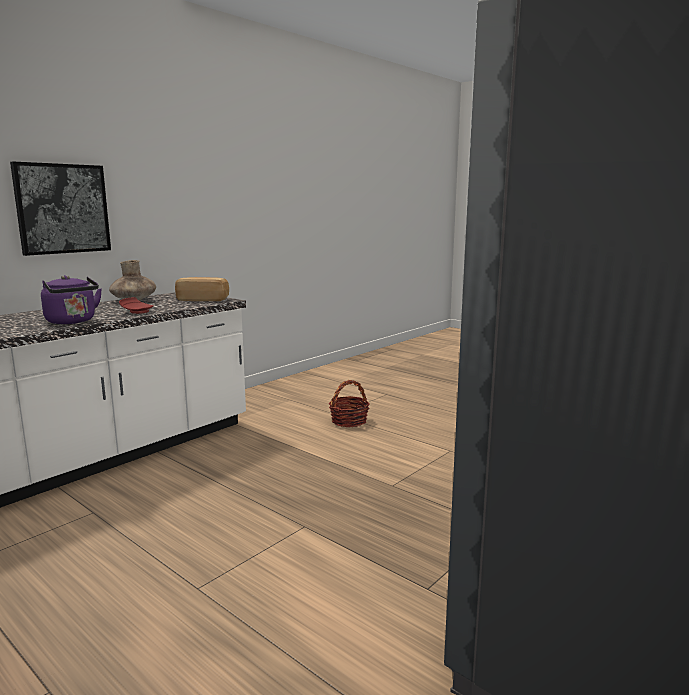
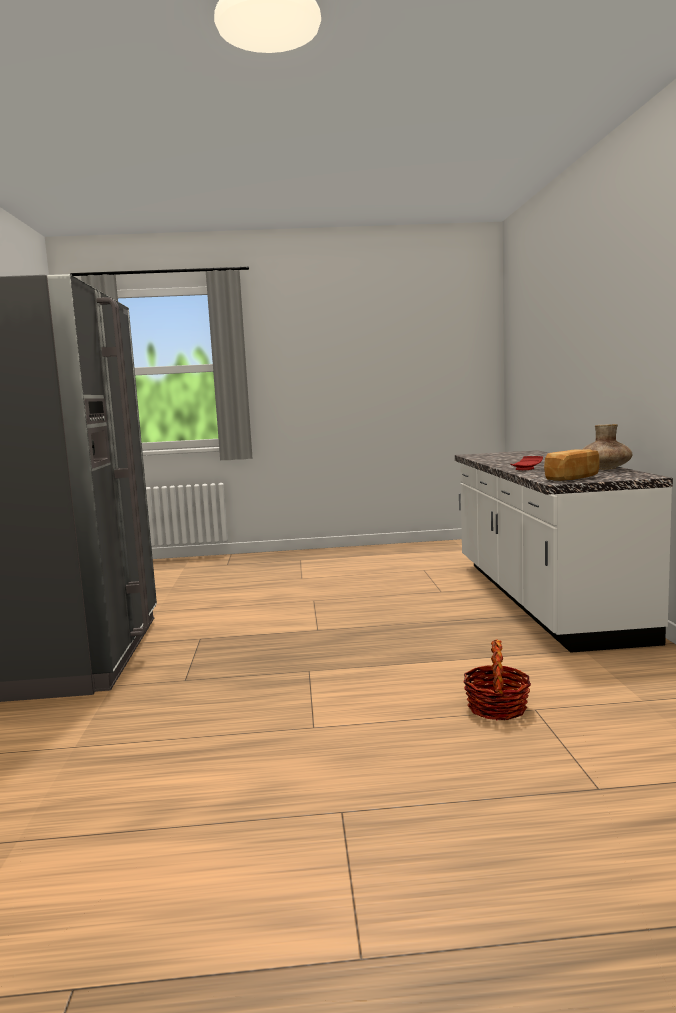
camera: 135 degrees right, 5 degrees down
picture [10,162,111,256] -> none
purple kettle [41,275,102,324] -> none

